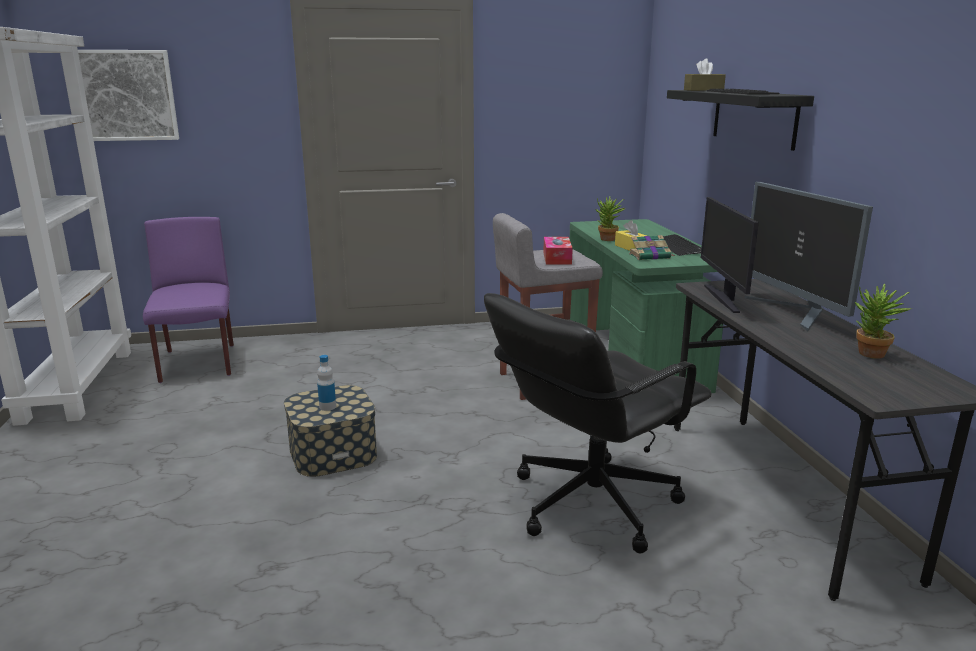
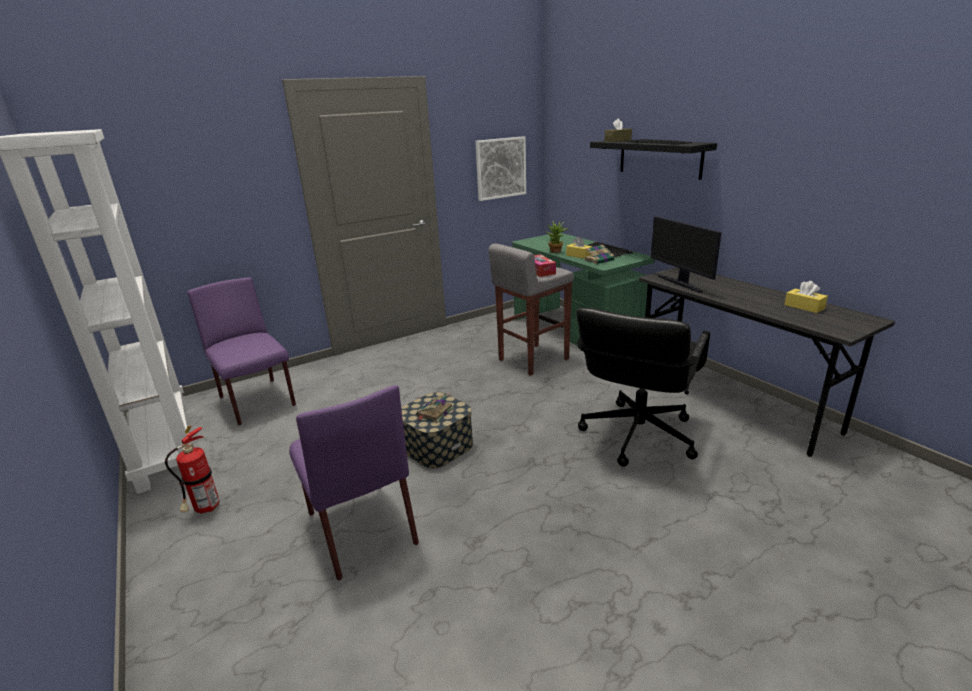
camera: 20 degrees left, 5 degrees up
picture [78,50,179,141] -> picture moved to [475,136,526,201]
bottle [317,355,336,411] -> book [416,393,454,423]
monitor [745,182,873,331] -> none
potted plant [855,284,912,359] -> yellow tissue box [784,281,828,313]
none -> fire extinguisher [165,426,219,514]
none -> purple chair [289,385,419,580]

